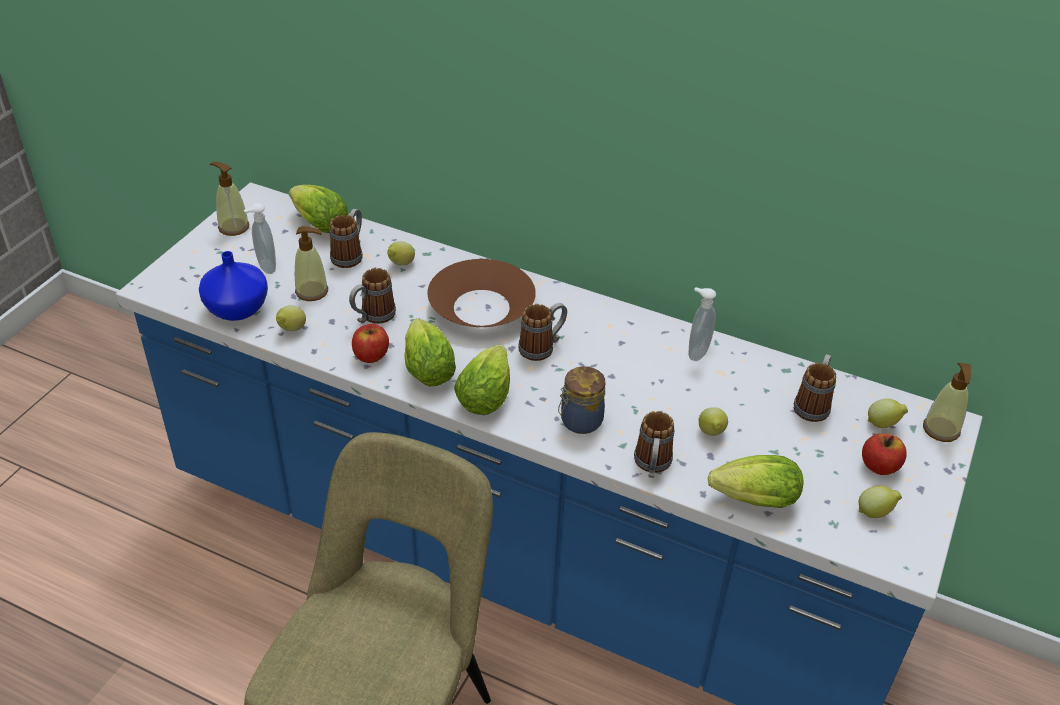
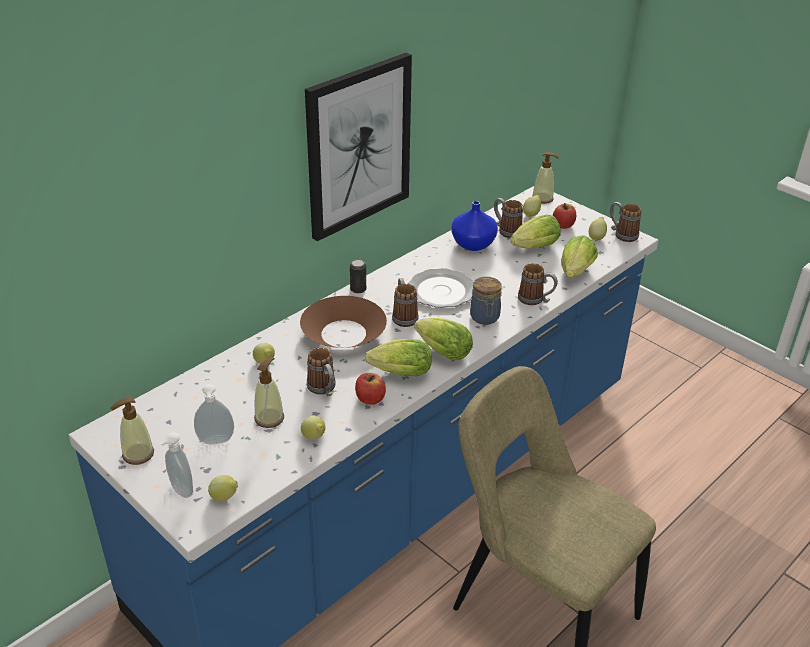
camera: 70 degrees left, 5 degrees down
blue vase [199,251,268,321] -> blue vase moved to [451,201,498,251]
lettuce [289,185,349,233] -> lettuce moved to [510,215,561,248]
mug [329,209,363,268] -> mug moved to [610,202,641,242]
soap dispenser [688,287,716,361] -> soap dispenser moved to [160,432,193,498]
lemon [699,407,728,436] -> lemon moved to [208,475,238,502]
none -> picture [305,53,412,241]
none -> can [350,259,366,294]
none -> plate [408,268,474,308]

